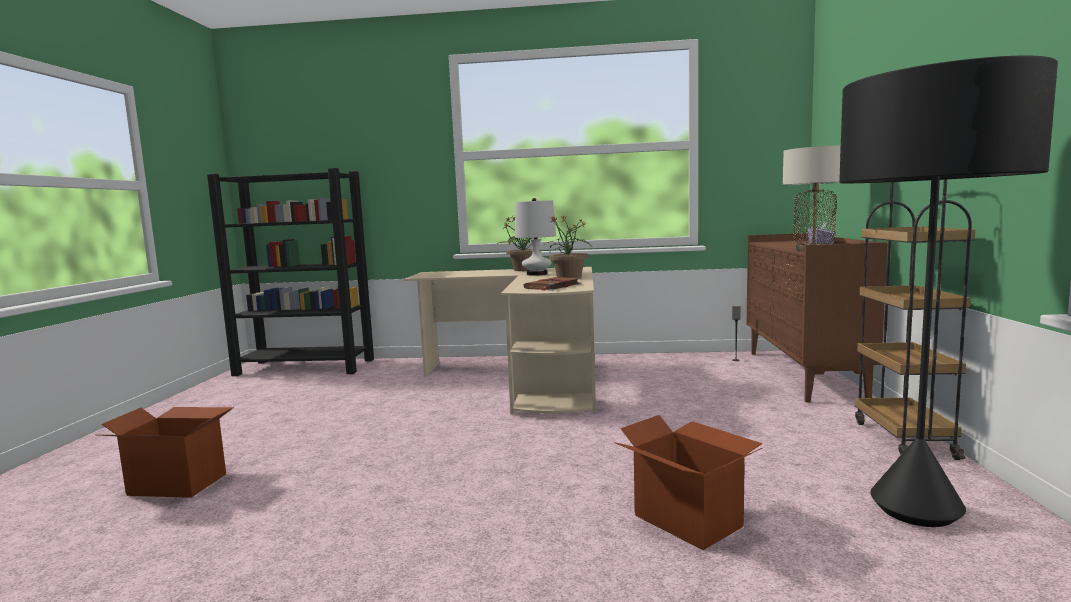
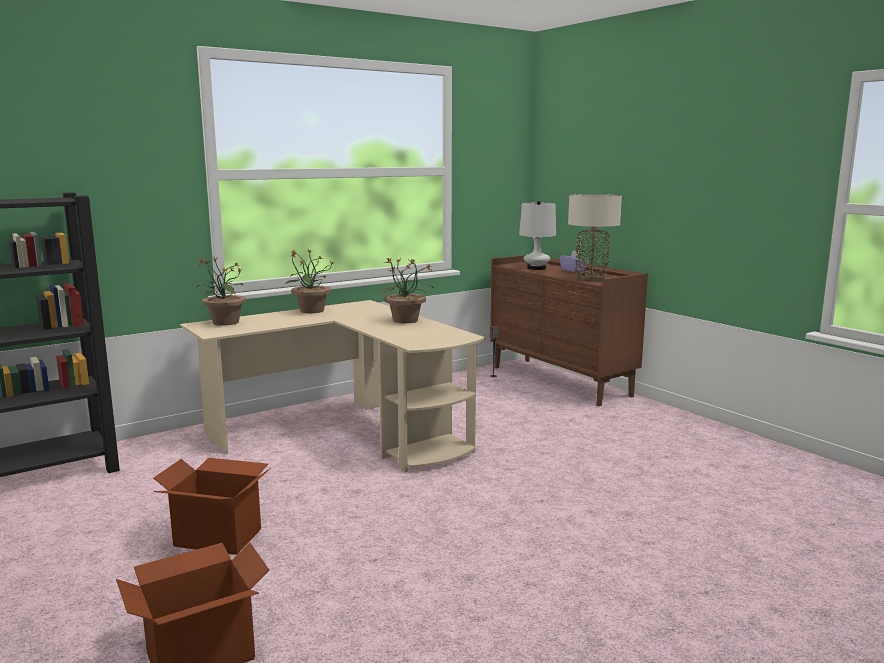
camera: 40 degrees left, 5 degrees up
white table lamp [515,198,556,276] -> white table lamp moved to [519,201,556,270]
brown book [523,277,581,291] -> none
cardboard box [614,415,762,550] -> cardboard box moved to [153,458,271,555]
black floor lamp [839,56,1058,527] -> none
brown cart [855,179,975,460] -> none
none -> potted plant [197,256,246,326]

